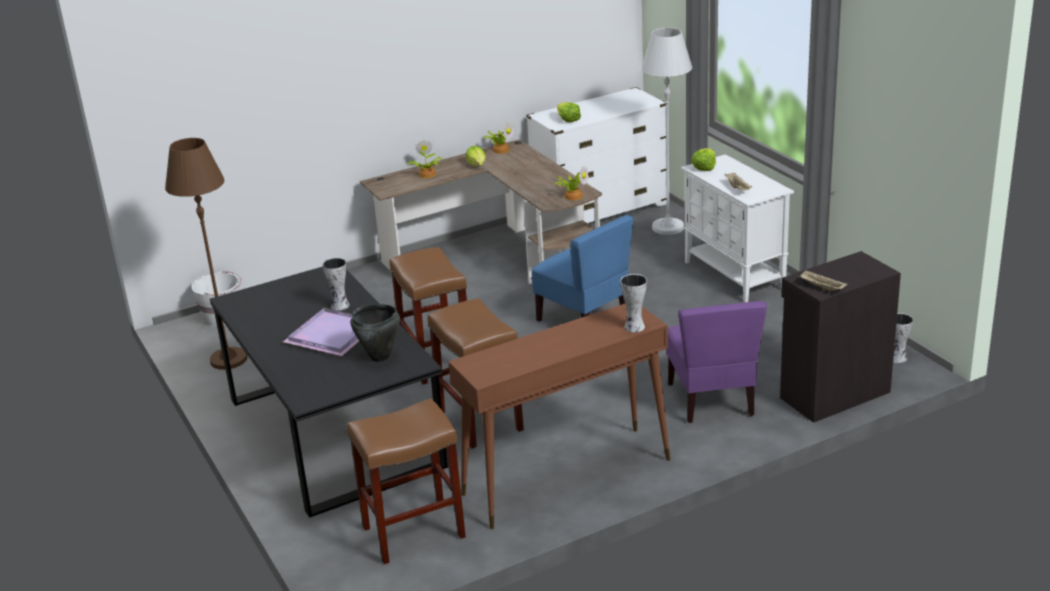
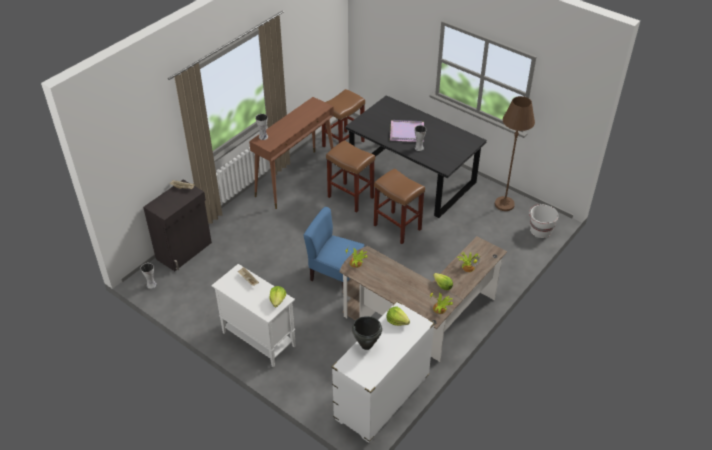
camera: 155 degrees right, 15 degrees up
black cooking pot [351,304,400,362] -> black cooking pot moved to [352,316,382,350]
white floor lamp [642,28,692,235] -> none
purple chair [666,301,767,423] -> none

